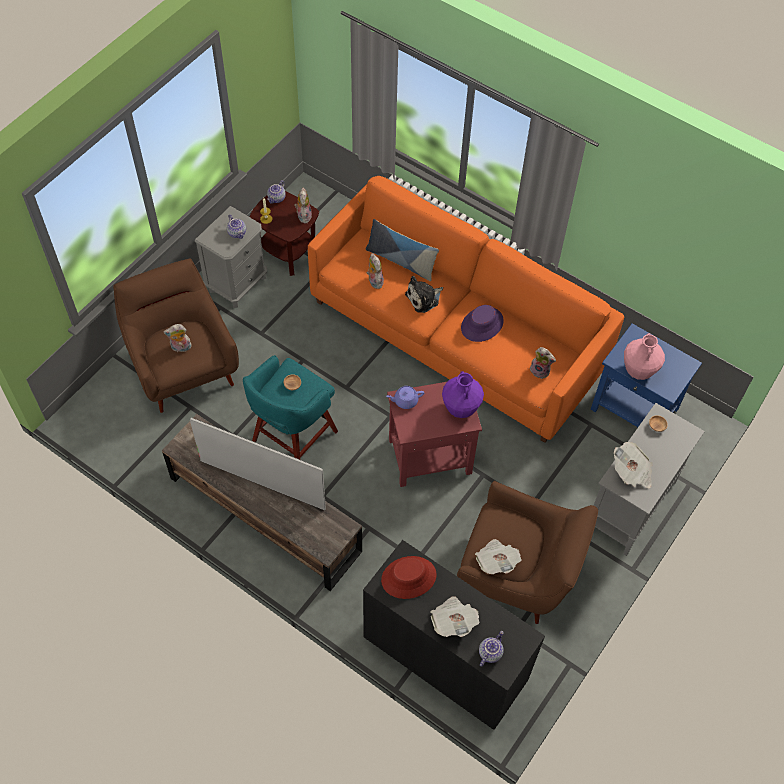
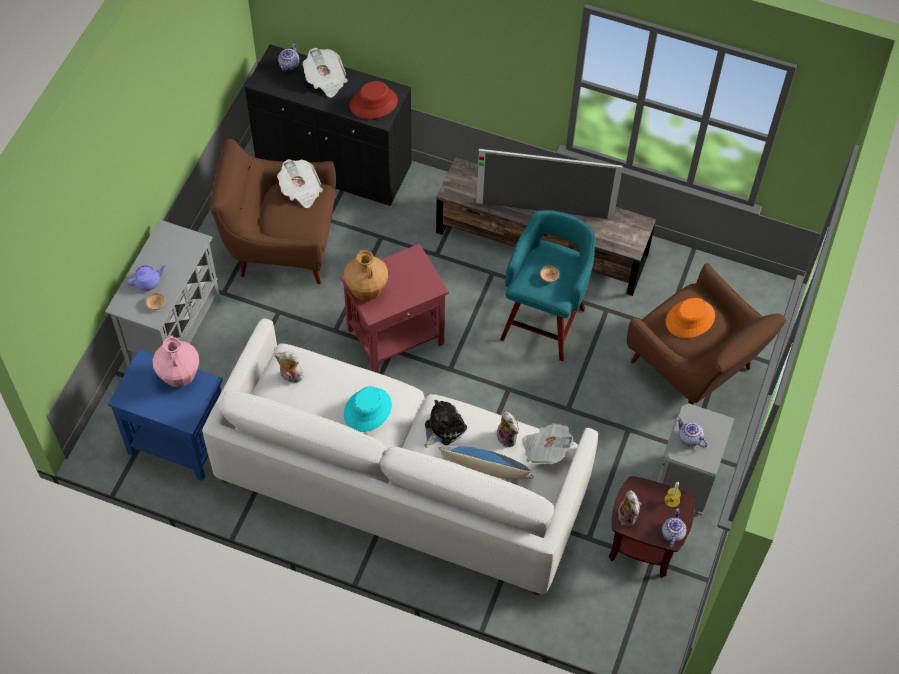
camera: 165 degrees right, 0 degrees up
plush toy [164,324,192,352] -> orange hat [666,298,715,338]
orange sofa [308,176,625,443] -> white sofa [202,319,598,596]
purple teapot [386,386,424,409] -> purple teapot moved to [127,265,166,291]
purple vase [442,371,484,418] -> brown vase [344,250,388,301]
purple hat [461,305,504,342] -> turquoise hat [344,387,392,432]
newspaper [614,442,653,488] -> newspaper moved to [523,423,573,464]

